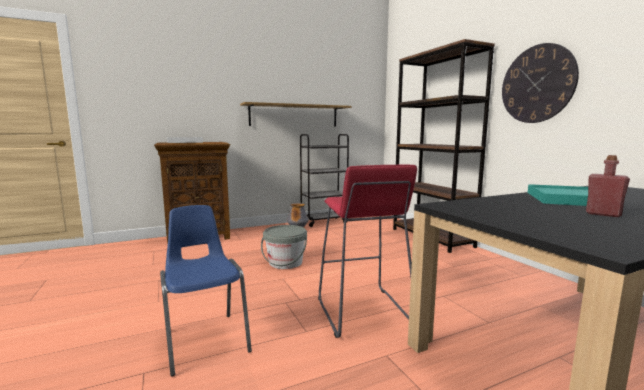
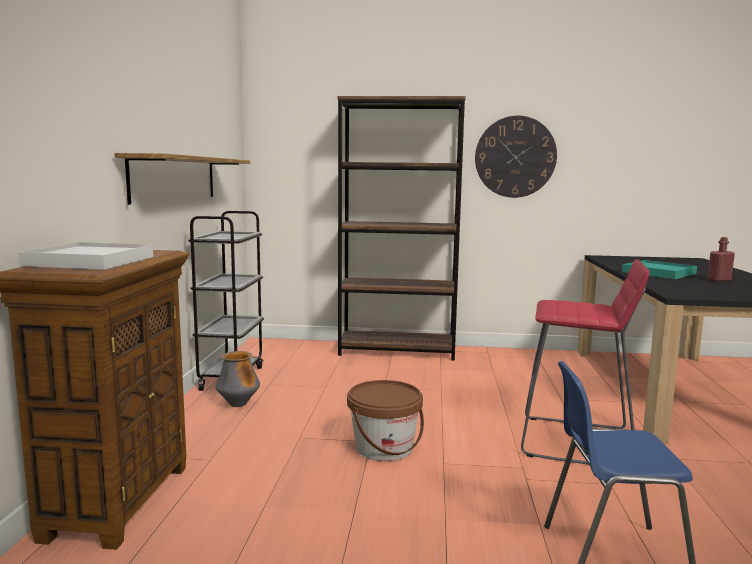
camera: 60 degrees left, 0 degrees up
grey bucket [261,225,307,269] -> brown bucket [347,380,424,461]

